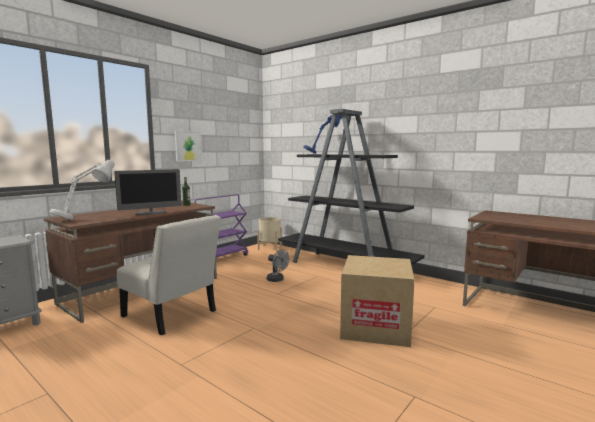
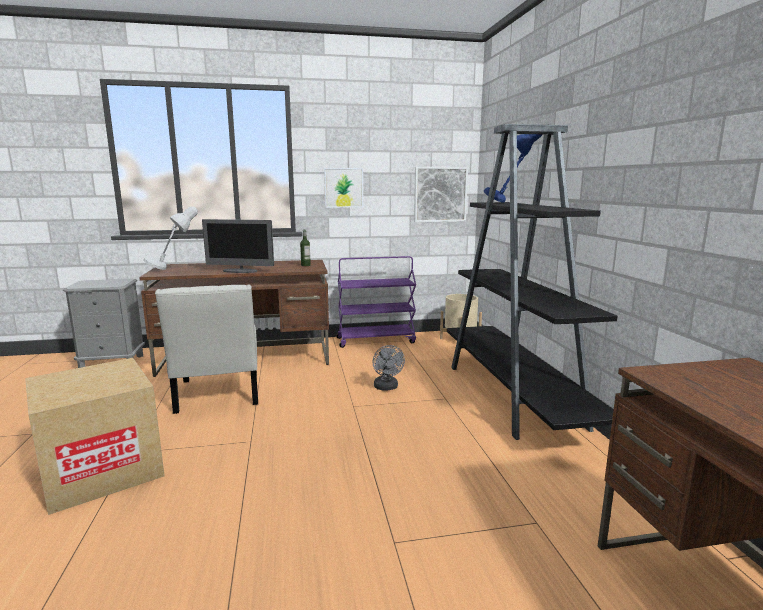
camera: 40 degrees right, 5 degrees up
cardboard box [340,255,414,347] -> cardboard box moved to [25,358,165,515]
none -> picture [414,167,468,222]

